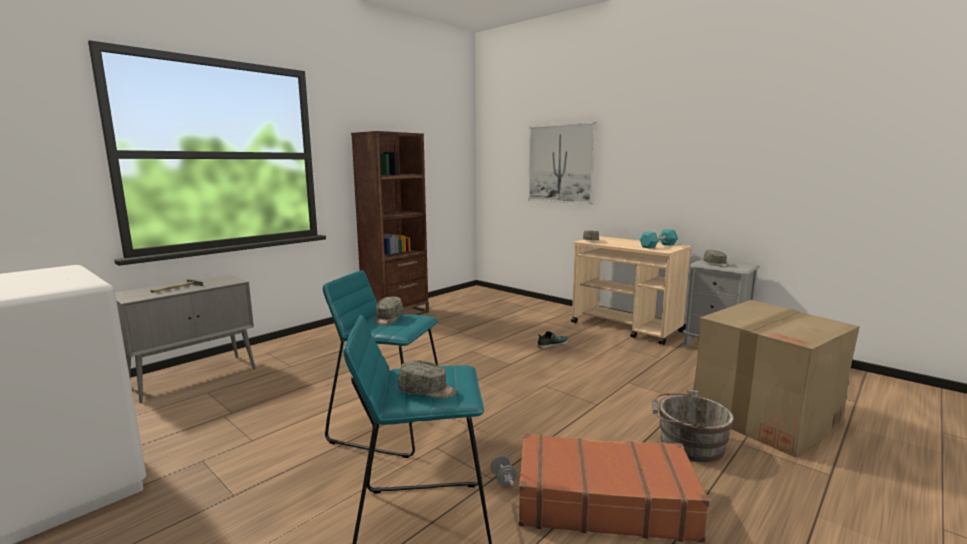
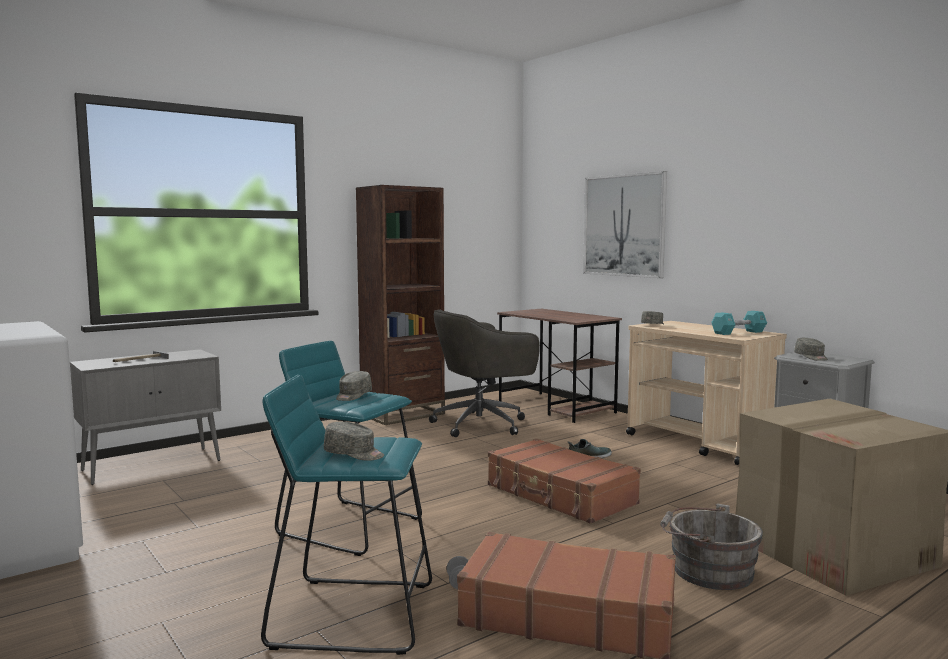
camera: 10 degrees right, 5 degrees down
none -> grey office chair [429,309,540,437]
none -> brown suitcase [488,438,641,524]
none -> brown desk [497,309,622,423]

